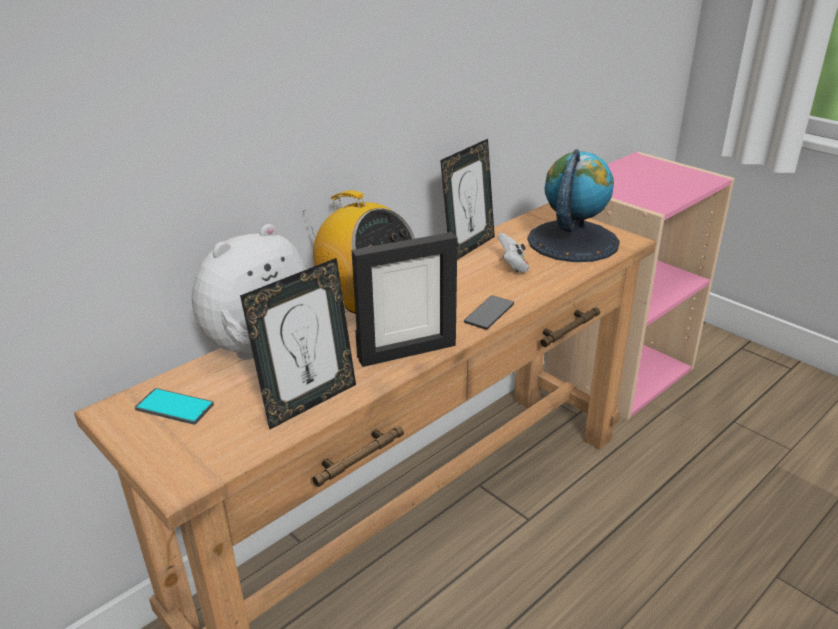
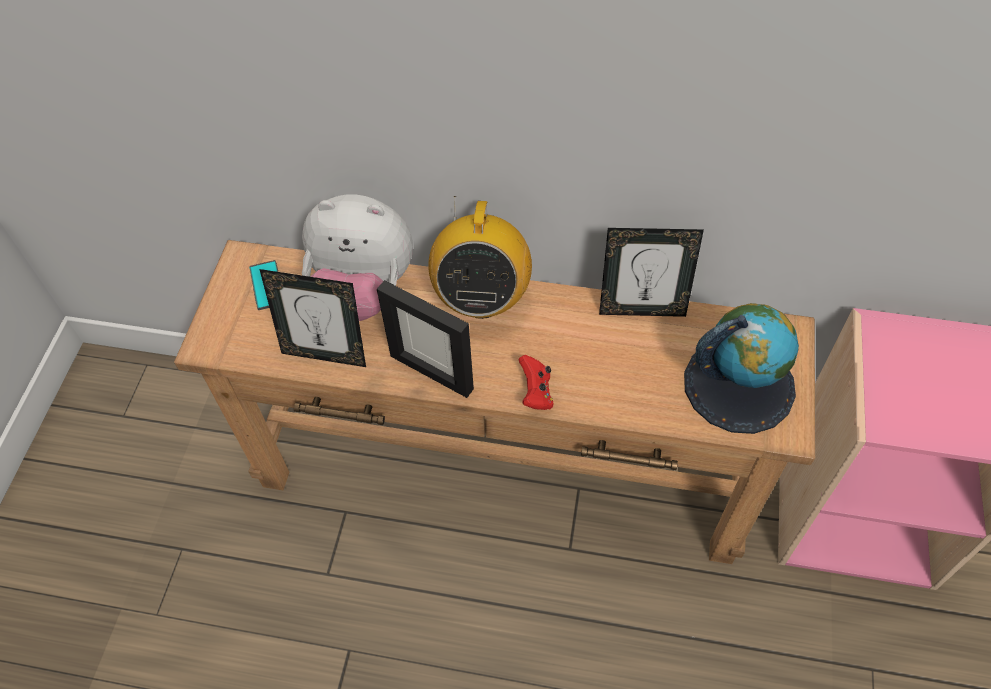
camera: 55 degrees right, 25 degrees up
phone [464,295,514,330] -> red game controller [518,355,553,410]
white game controller [497,232,529,273] -> none

